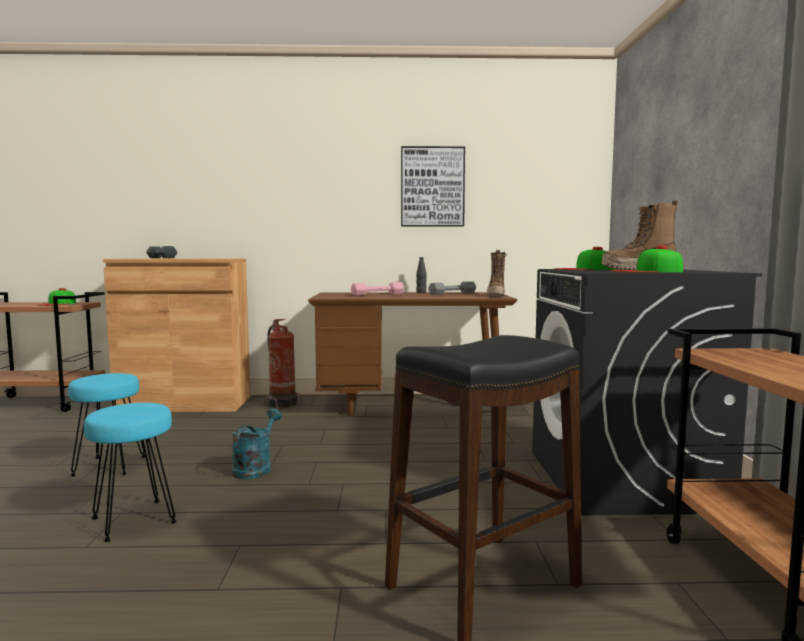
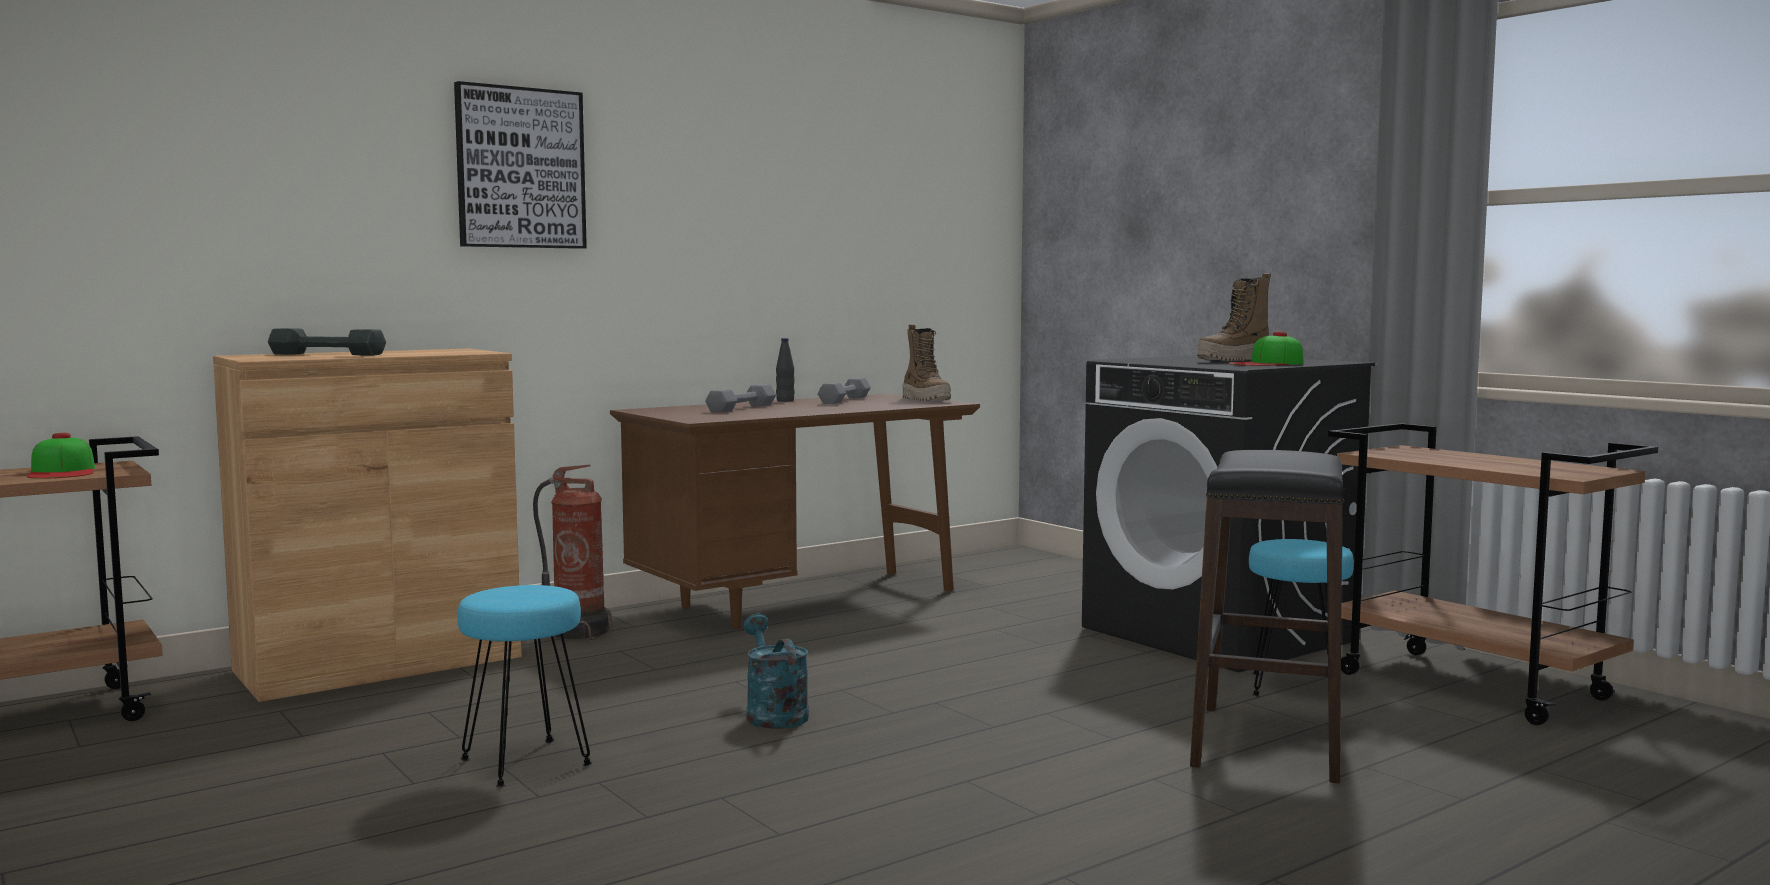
camera: 35 degrees left, 0 degrees up
turquoise stool [84,403,177,542] -> turquoise stool moved to [1249,539,1354,697]
pink dumbbell [351,282,404,296] -> grey dumbbell [705,384,776,412]
picture [401,146,465,226] -> picture moved to [454,81,587,249]
cap [554,247,615,270] -> none

